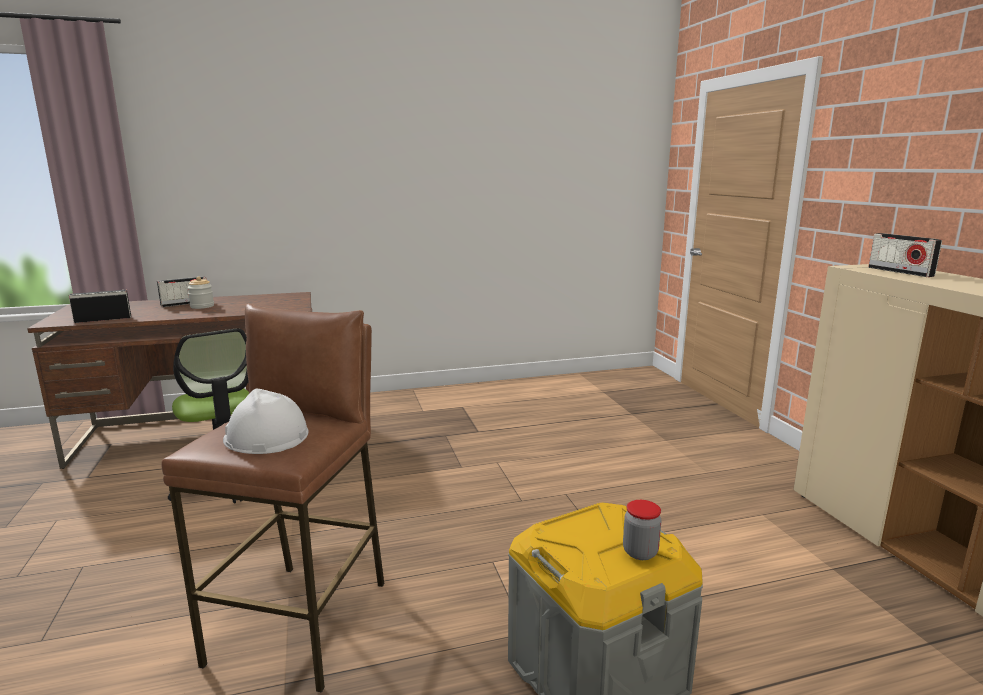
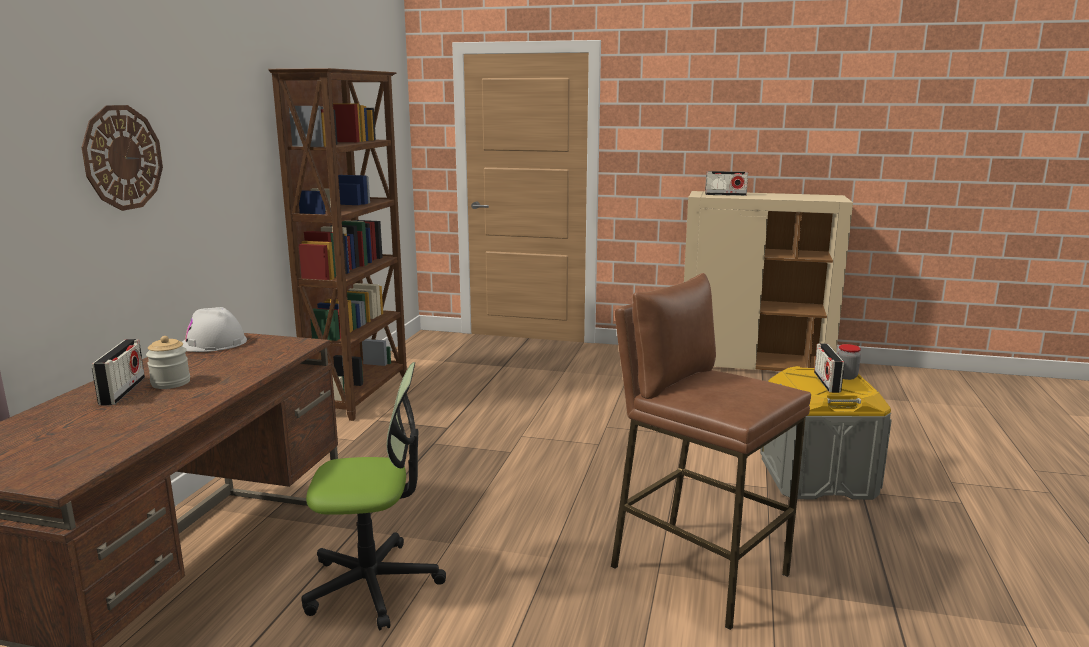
camera: 60 degrees left, 0 degrees up
radio [69,290,131,323] -> radio moved to [814,343,844,393]
white hard hat [223,389,309,454] -> white hard hat moved to [182,307,247,352]
none -> wall clock [81,105,163,211]
none -> brown bookcase [268,68,407,421]

